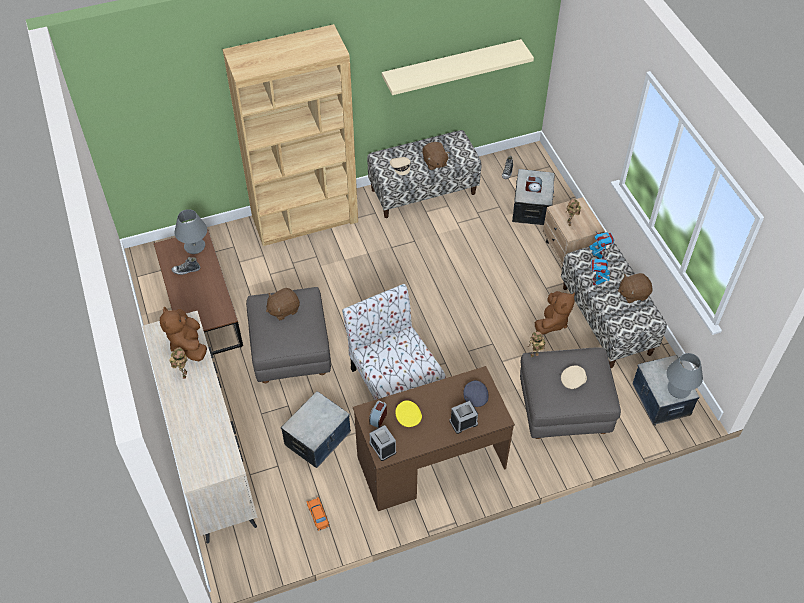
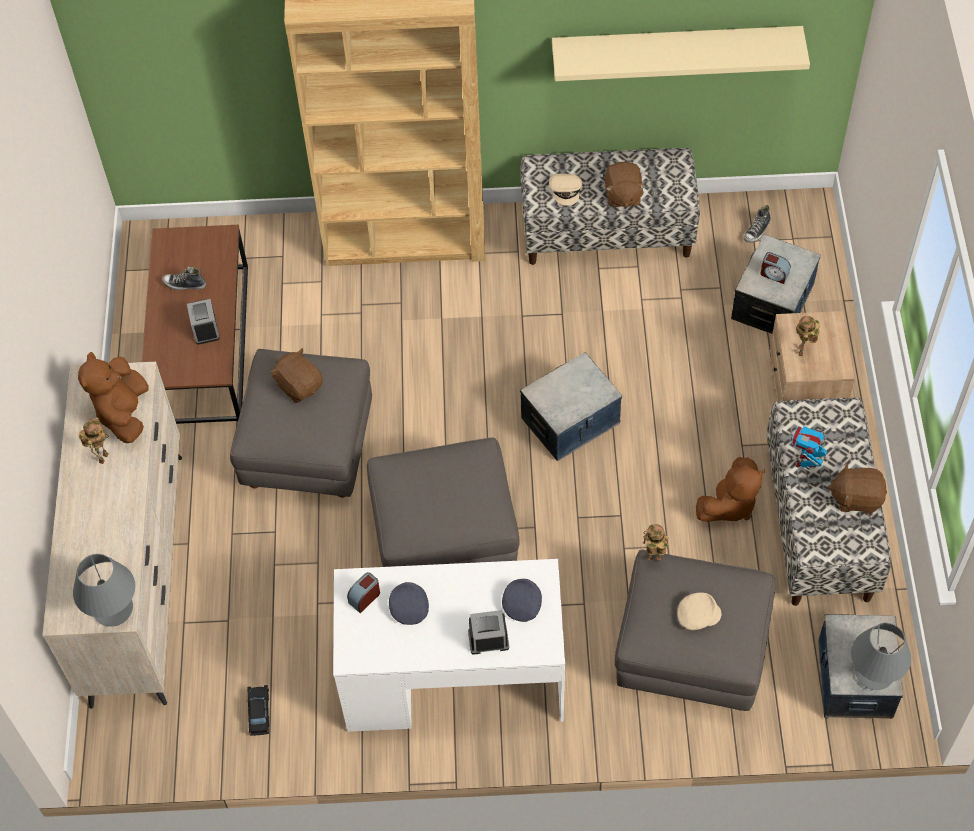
camera: 20 degrees right, 5 degrees up
grey table lamp [174,209,207,254] -> grey table lamp moved to [73,554,135,626]
brown plush toy [266,288,300,321] -> brown plush toy turned 60 degrees clockwise [270,348,323,403]
storage box [281,391,351,468] -> storage box moved to [520,352,622,461]
orange toy car [307,497,329,531] -> black toy car [247,685,269,736]
chair [342,284,446,400] -> grey ottoman [367,438,520,567]
brown desk [353,366,515,511] -> white desk [333,559,565,732]
alarm clock [369,425,396,461] -> alarm clock moved to [187,299,220,345]
yellow cap [396,400,422,427] -> grey cap [389,582,429,625]
toy robot [589,232,615,259] -> none

